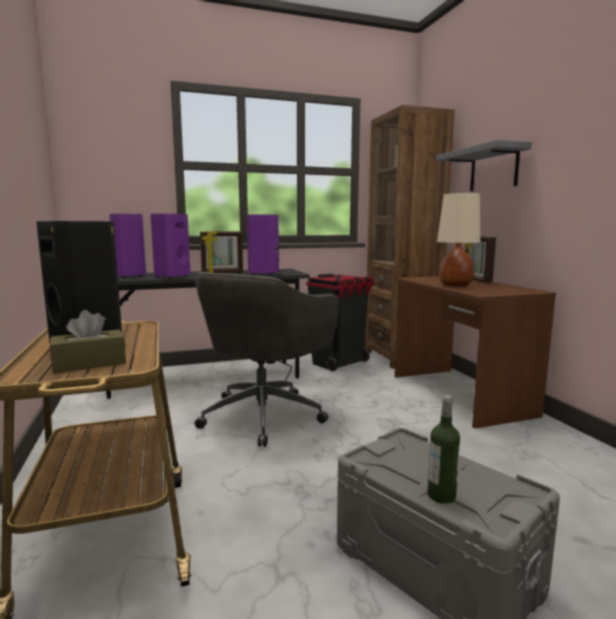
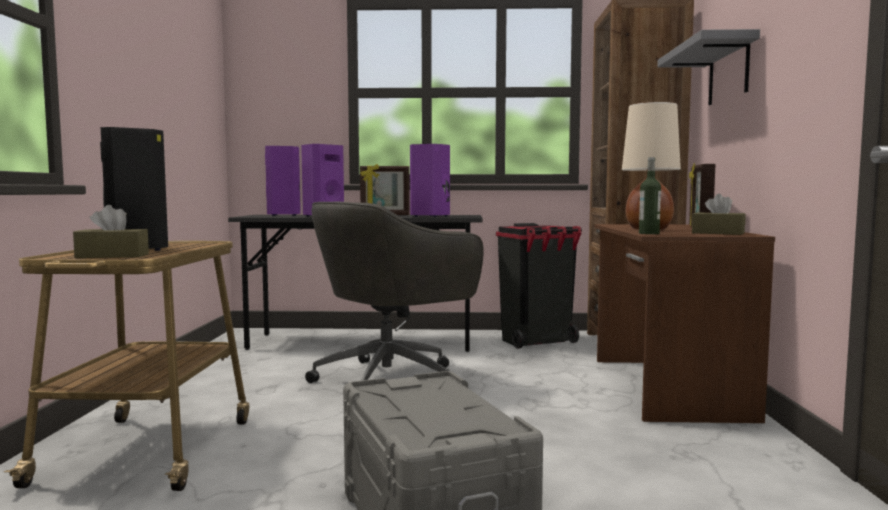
camera: 20 degrees right, 5 degrees down
bottle [427,395,460,504] -> bottle moved to [639,157,661,234]
none -> brown tissue box [692,194,745,235]

